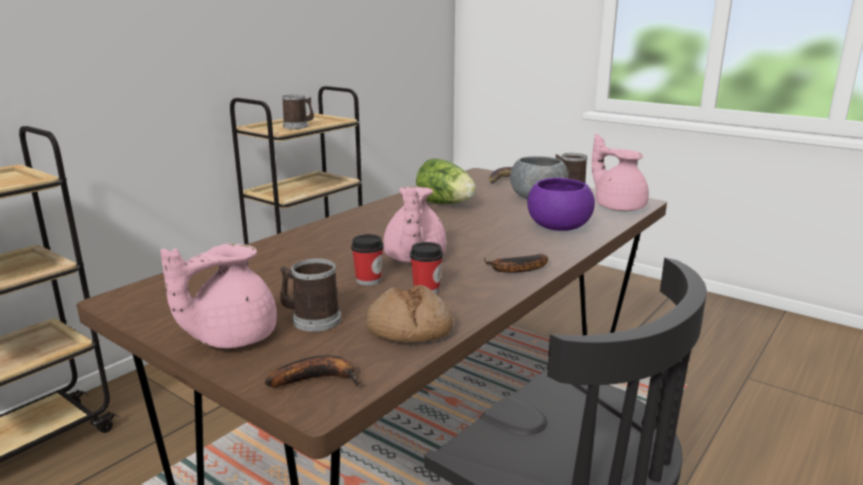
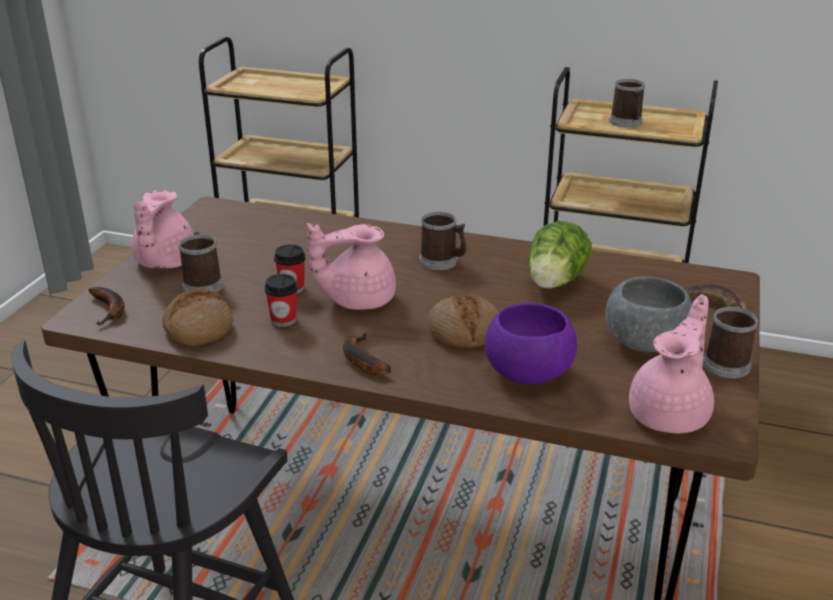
camera: 70 degrees right, 10 degrees up
pink teapot [161,243,277,348] -> pink teapot turned 105 degrees counterclockwise [132,190,194,269]
none -> mug [419,212,466,270]
none -> bread [428,293,499,347]

